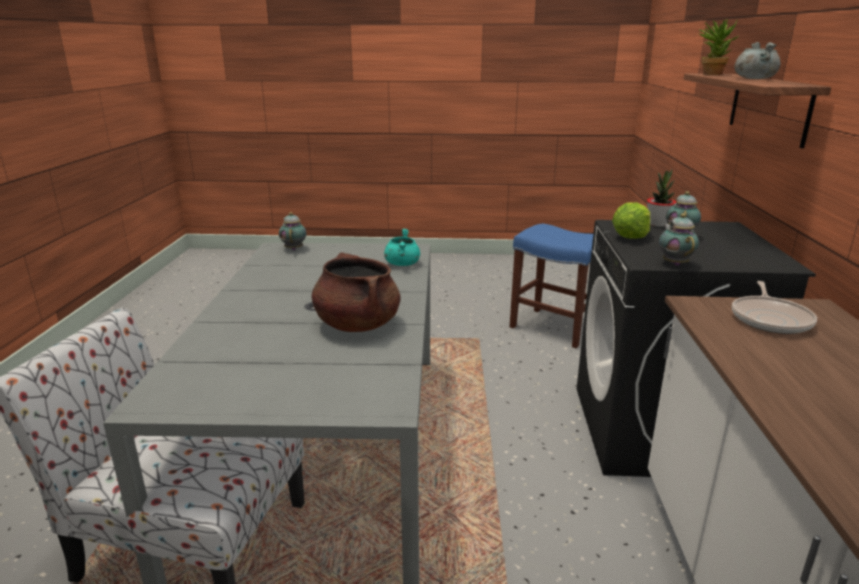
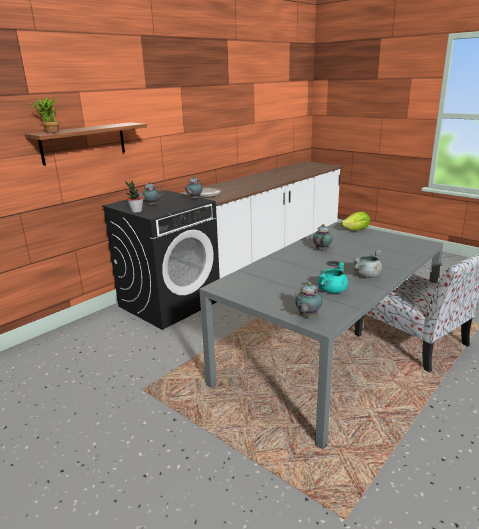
camera: 140 degrees left, 0 degrees up
brown cooking pot [312,252,401,332] -> teapot [313,224,332,251]
turquoise cooking pot [384,229,420,266] -> turquoise cooking pot moved to [318,262,348,293]
blue stool [510,224,593,348] -> none
lettuce [612,202,650,239] -> lettuce moved to [341,211,370,231]
grey cooking pot [735,42,781,79] -> grey cooking pot moved to [353,250,382,278]

